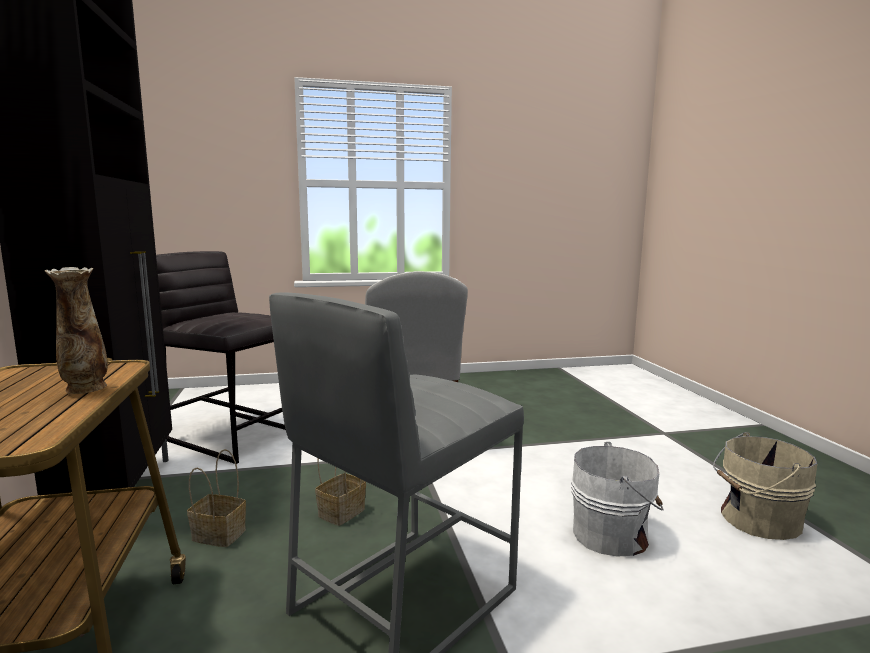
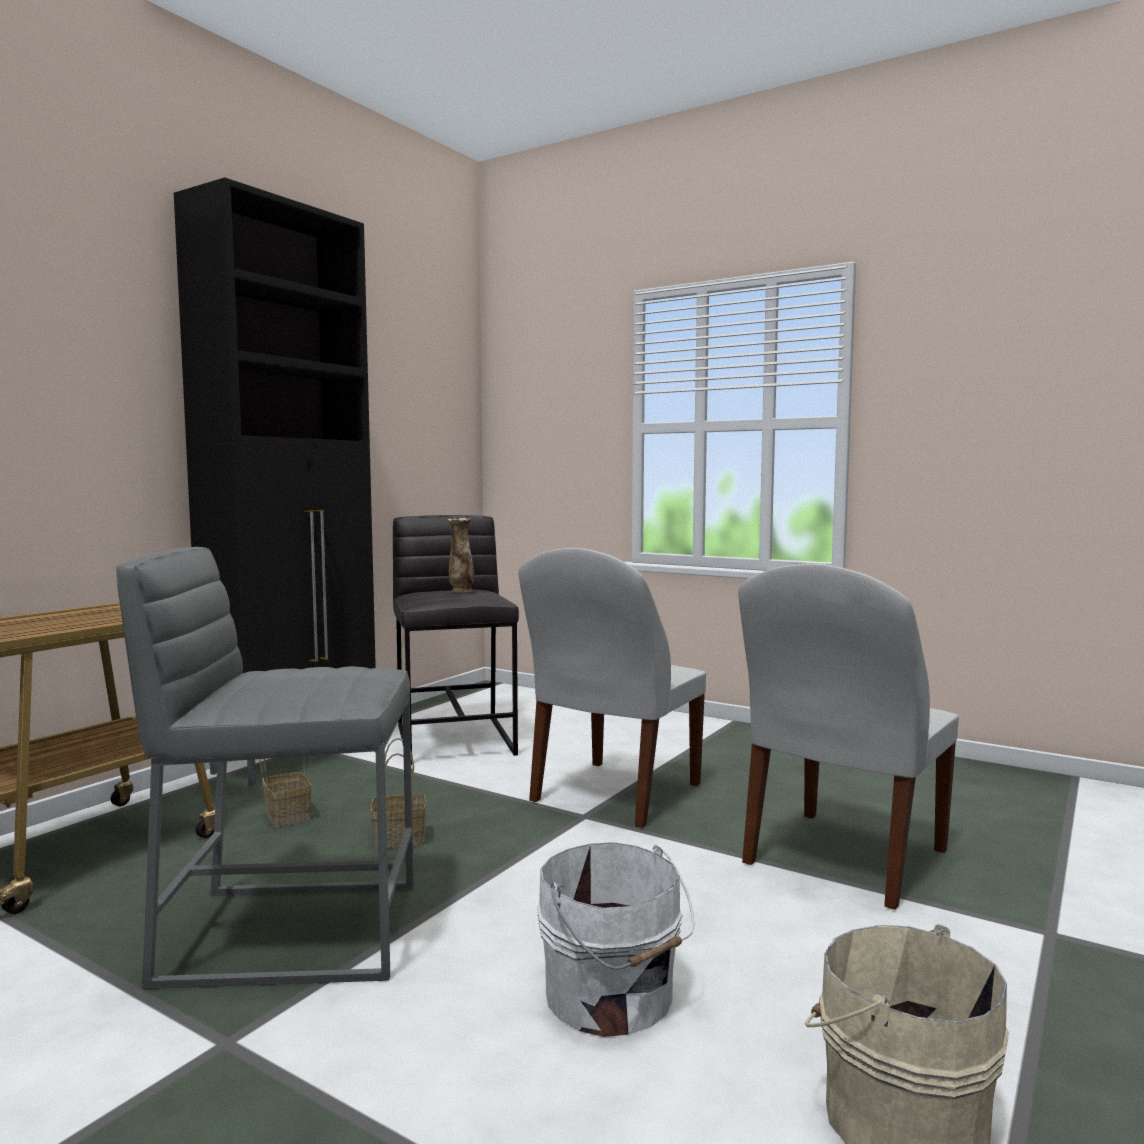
camera: 45 degrees right, 5 degrees down
vase [45,267,108,394] -> vase moved to [448,518,474,593]
none -> white chair [738,564,959,910]

